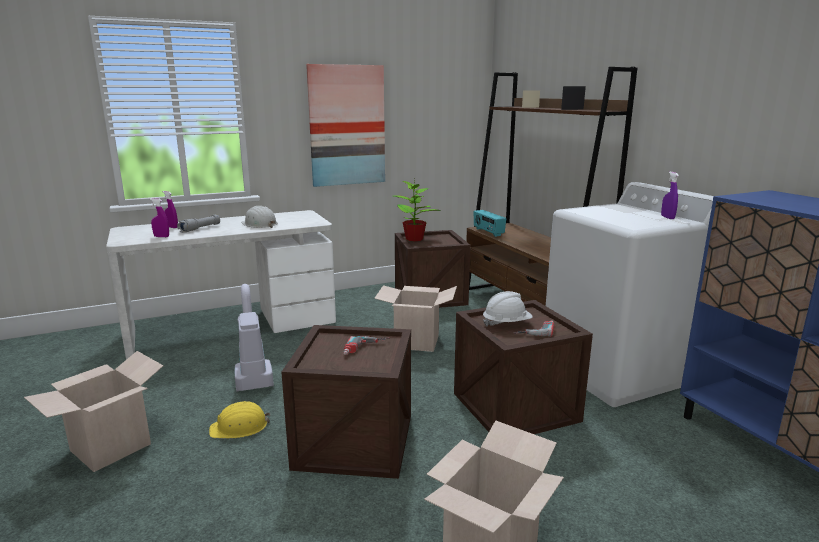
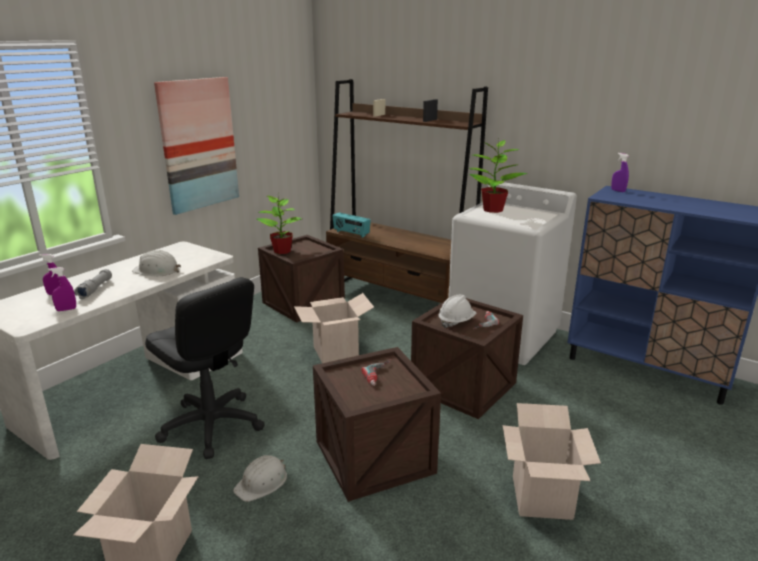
camera: 30 degrees left, 5 degrees up
yellow hard hat [209,401,270,439] -> white hard hat [233,455,287,502]
vacuum cleaner [235,284,274,392] -> black office chair [145,277,265,459]
purple spray bottle [661,172,679,219] -> purple spray bottle moved to [611,153,629,192]
none -> potted plant [469,138,527,213]

